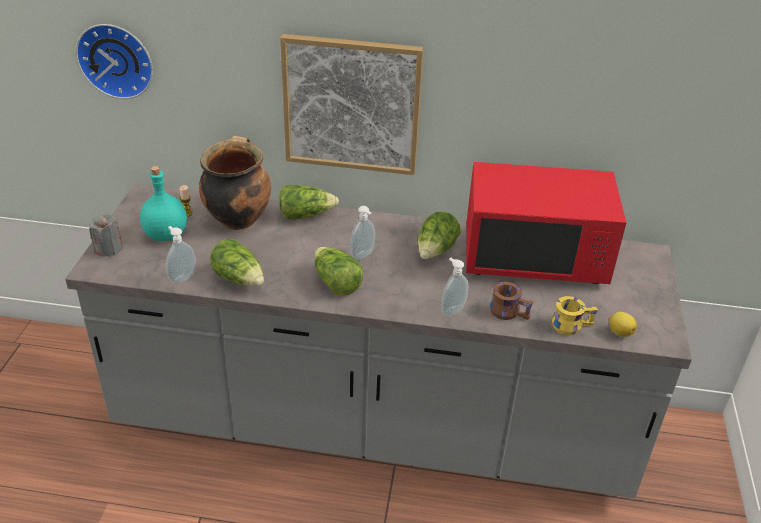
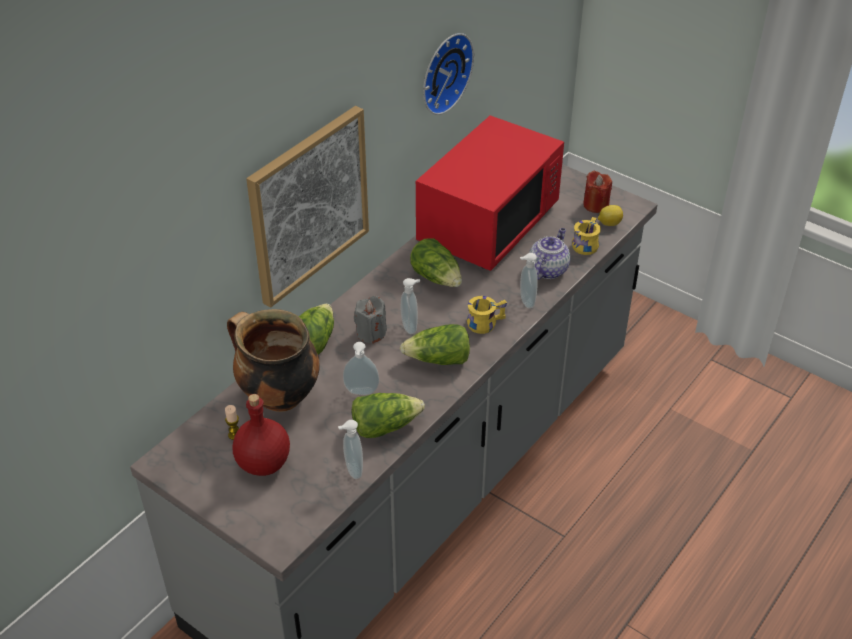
camera: 60 degrees left, 5 degrees up
wall clock [76,24,153,99] -> wall clock moved to [423,33,474,115]
grey candle [89,214,123,257] -> grey candle moved to [354,296,387,344]
turquoise bottle [140,166,187,241] -> red bottle [233,394,290,476]
brown mug [490,282,534,320] -> teapot [529,228,570,280]
none -> soap dispenser [343,342,379,395]
none -> yellow mug [467,296,507,334]
none -> red candle [583,171,612,213]

